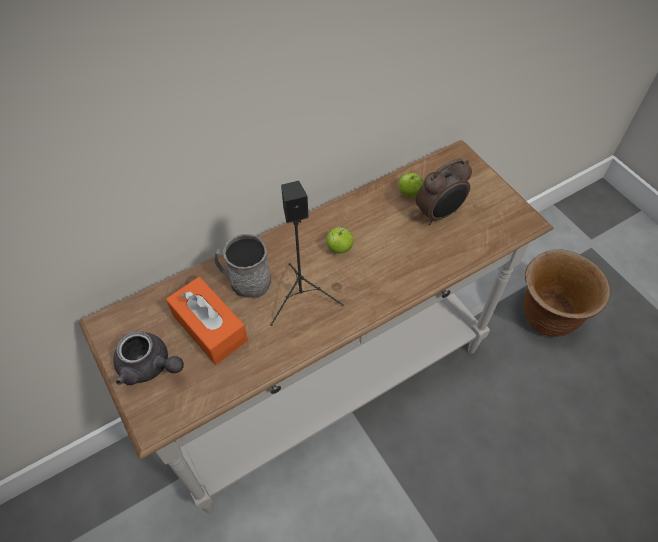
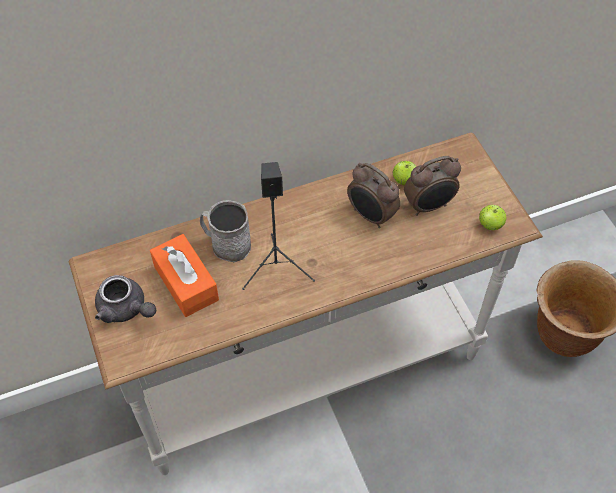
camera: 10 degrees right, 0 degrees up
apple [326,227,354,253] -> apple moved to [479,205,506,230]
none -> alarm clock [347,163,400,228]

